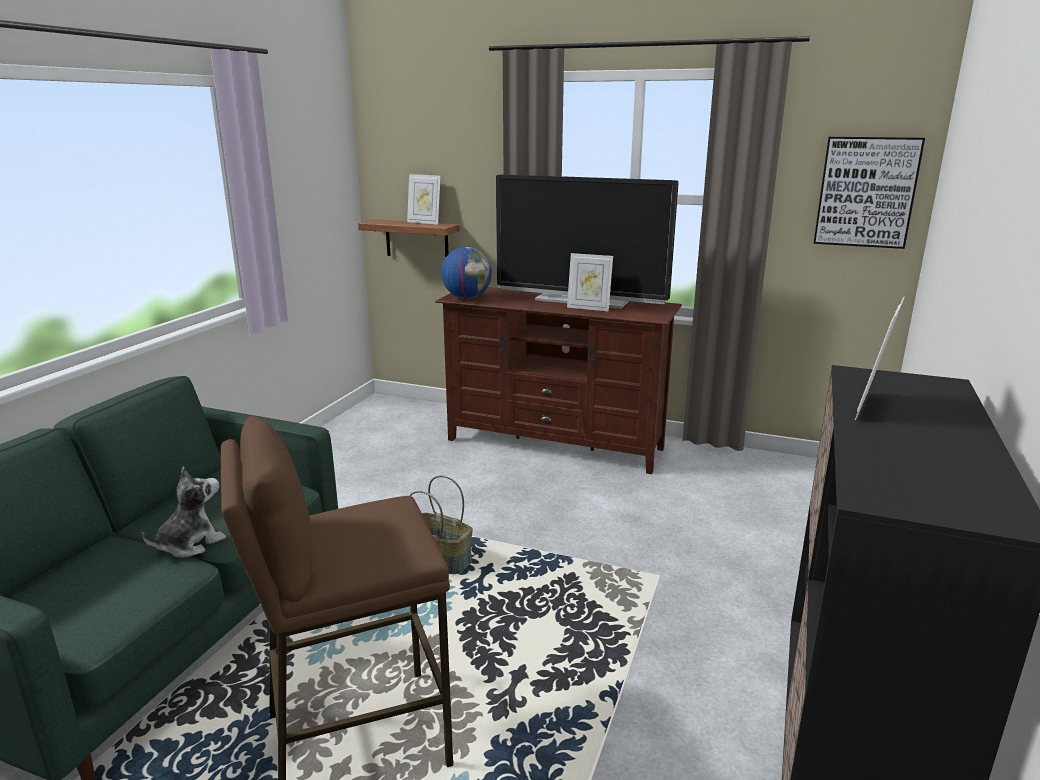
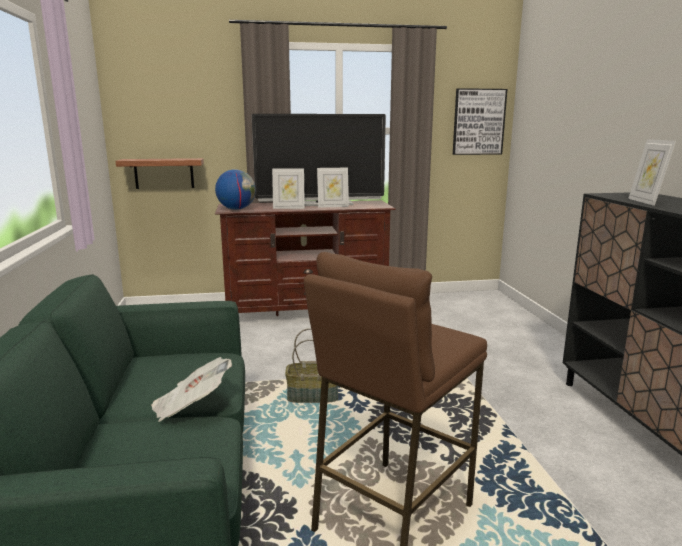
camera: 30 degrees left, 5 degrees down
plush toy [142,467,226,557] -> newspaper [151,357,232,422]
picture frame [407,174,441,225] -> picture frame moved to [272,168,305,209]

